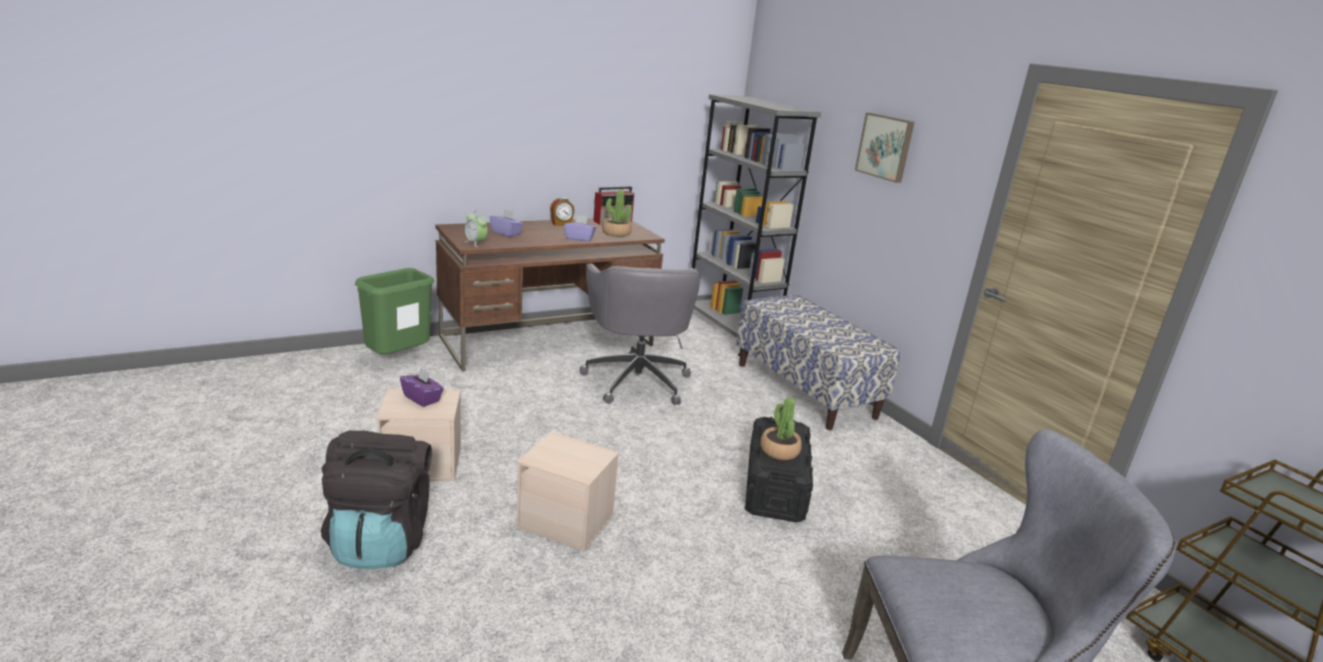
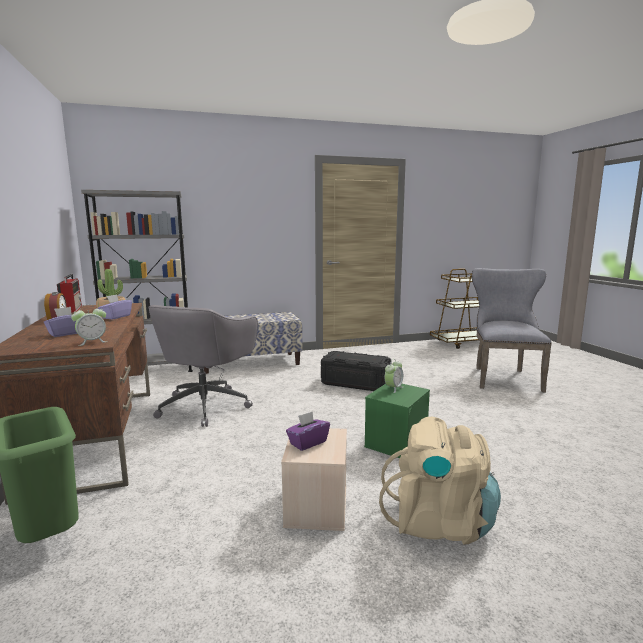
camera: 75 degrees left, 10 degrees down
black backpack [321,431,432,569] -> beige backpack [379,417,501,545]
beige storage box [515,432,619,551] -> green storage box [364,384,430,458]
grey office chair [580,263,701,405] -> grey office chair turned 105 degrees clockwise [148,305,258,427]
potted plant [760,397,801,460] -> none
picture [855,113,914,183] -> none
none -> alarm clock [385,359,403,393]

